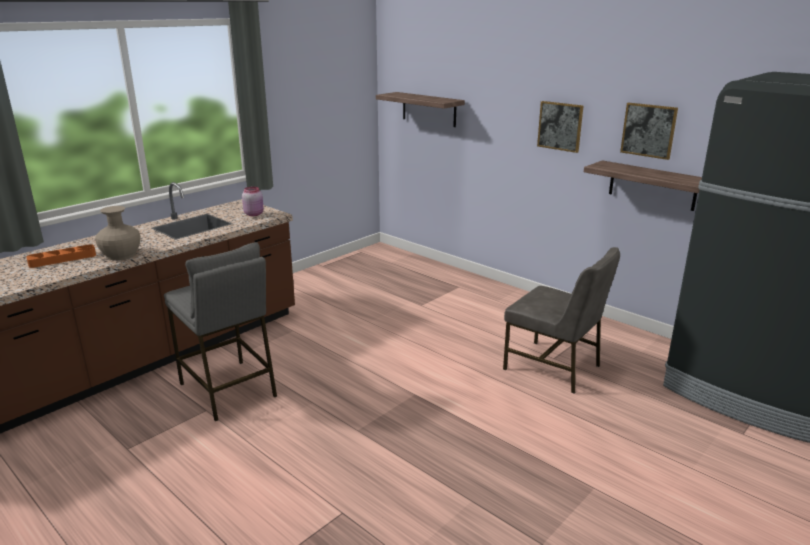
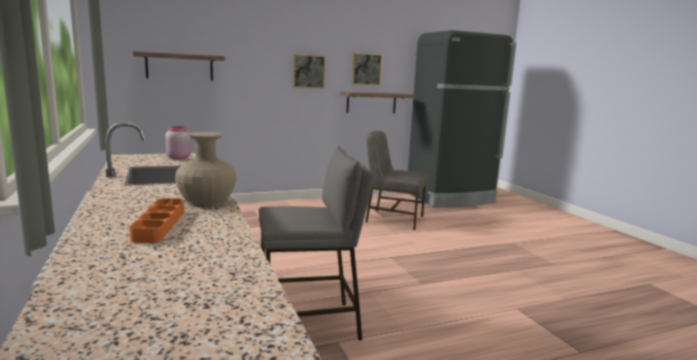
camera: 65 degrees left, 10 degrees down
grey chair [503,247,620,393] -> grey chair turned 135 degrees counterclockwise [365,130,428,230]

